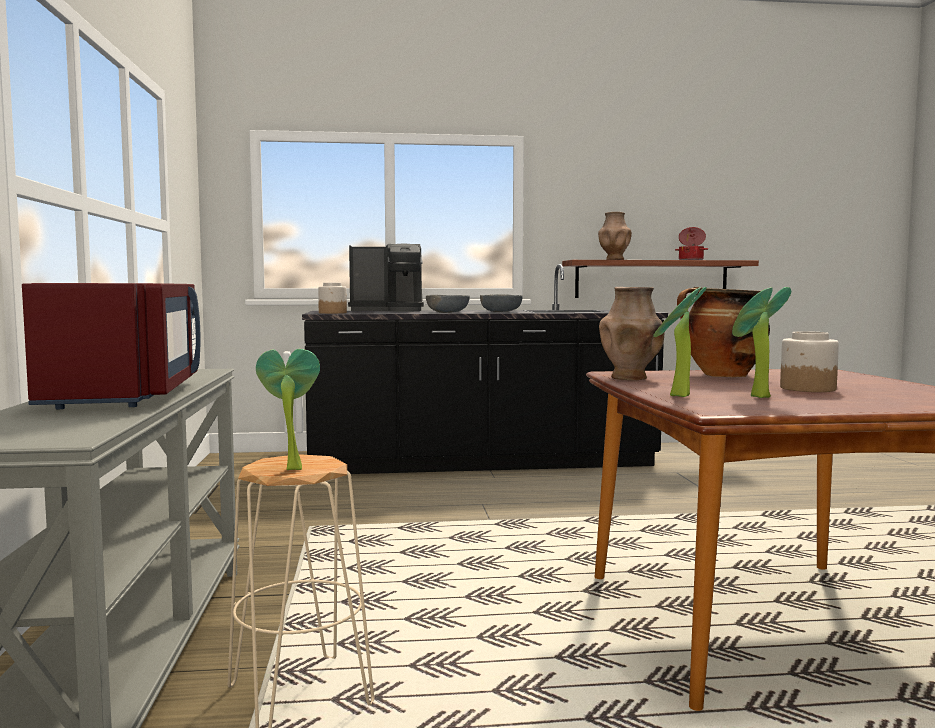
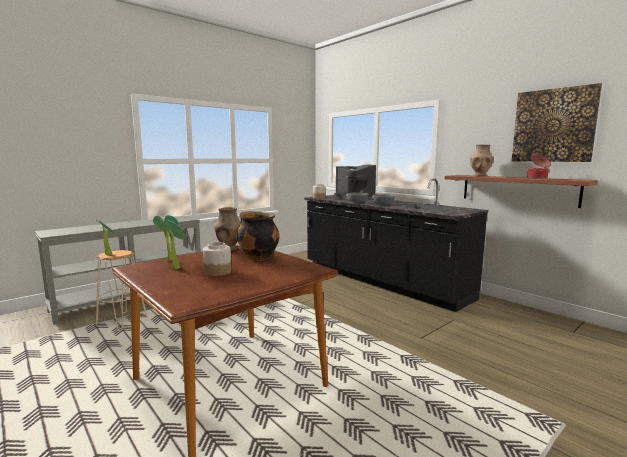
camera: 55 degrees right, 5 degrees up
red microwave [22,283,200,409] -> none
none -> picture [512,83,602,162]

